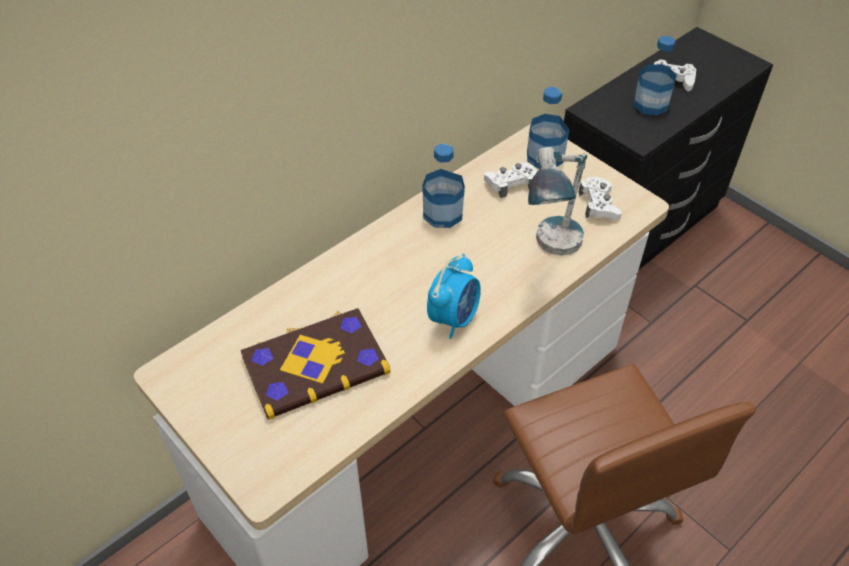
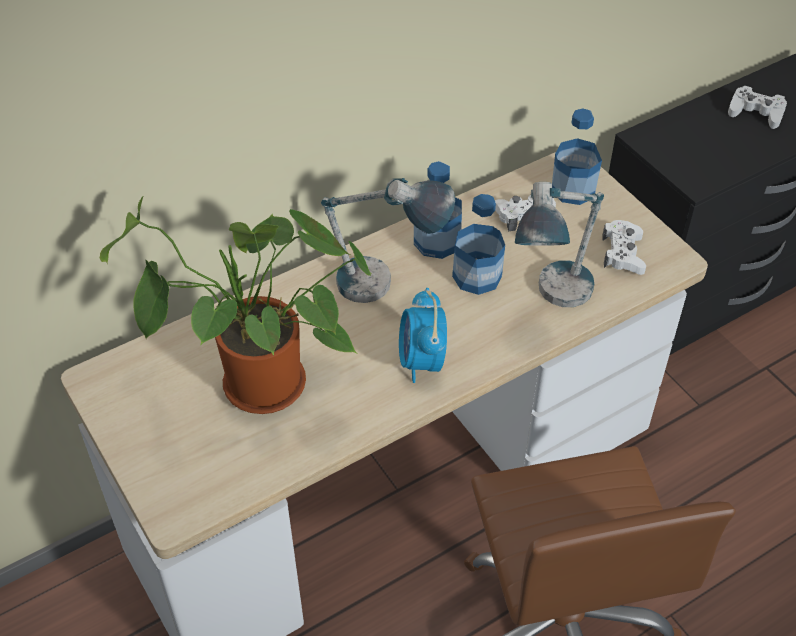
camera: 10 degrees right, 0 degrees up
book [240,308,391,420] -> potted plant [99,197,371,414]
alarm clock [427,254,481,339] -> alarm clock turned 135 degrees clockwise [399,288,447,383]
bottle [634,36,677,115] -> bottle moved to [452,194,505,295]
none -> table lamp [321,178,455,303]

